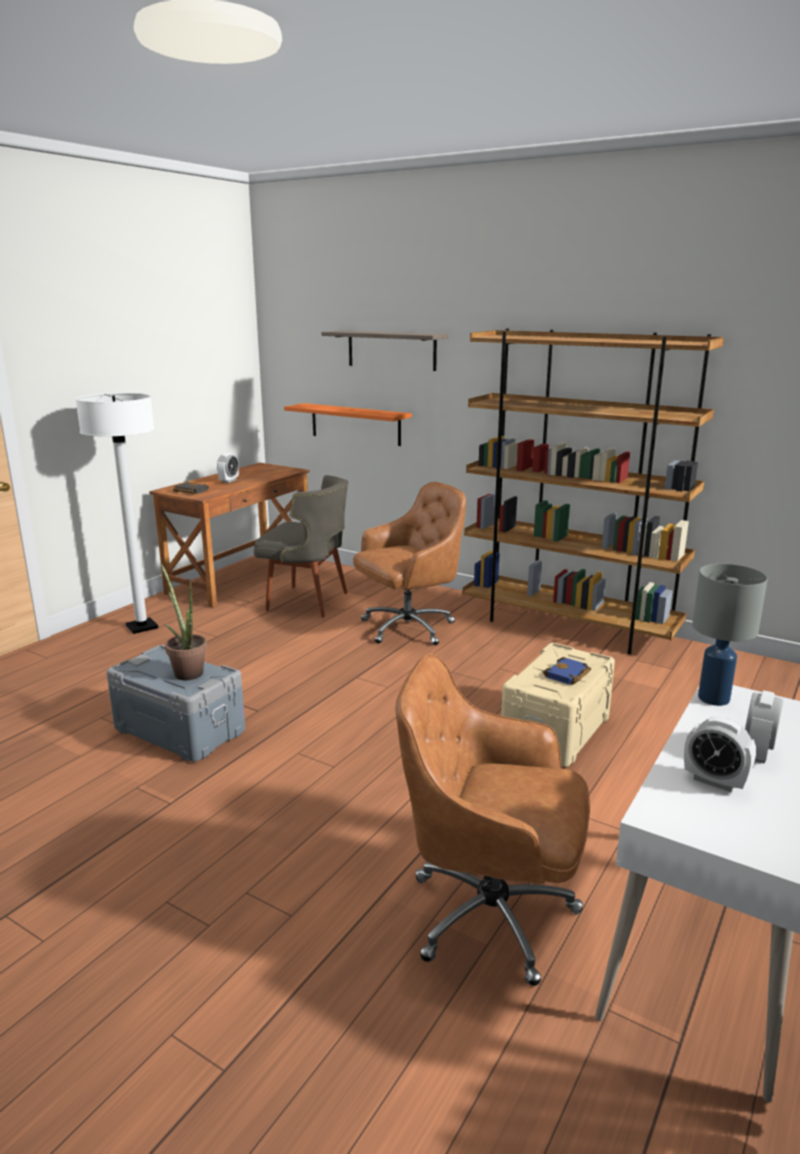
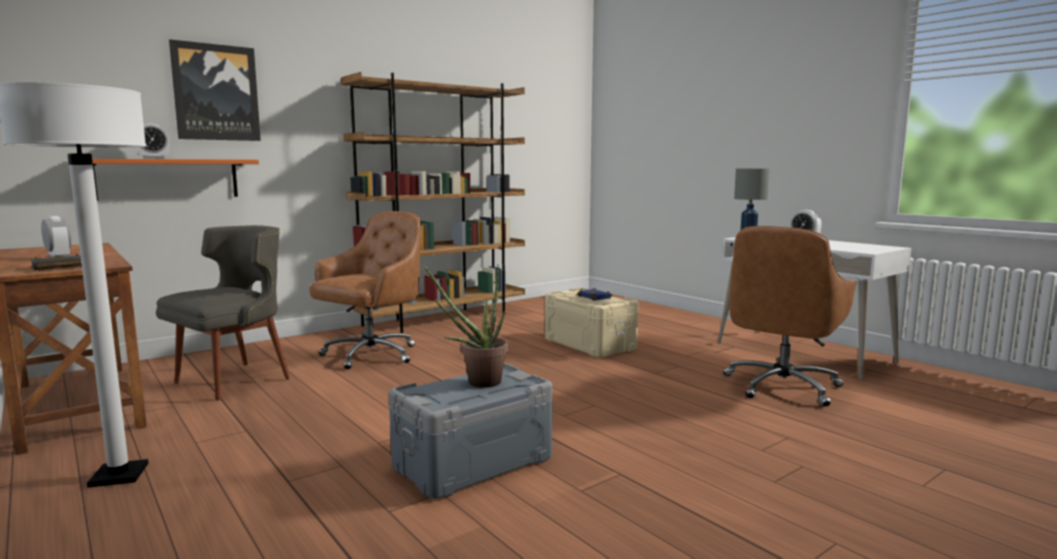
camera: 70 degrees left, 10 degrees down
shelf [321,331,449,371] -> picture [169,39,261,141]
brown office chair [353,482,466,645] -> brown office chair turned 45 degrees clockwise [309,211,421,369]
alarm clock [684,716,756,792] -> alarm clock moved to [135,124,170,159]

